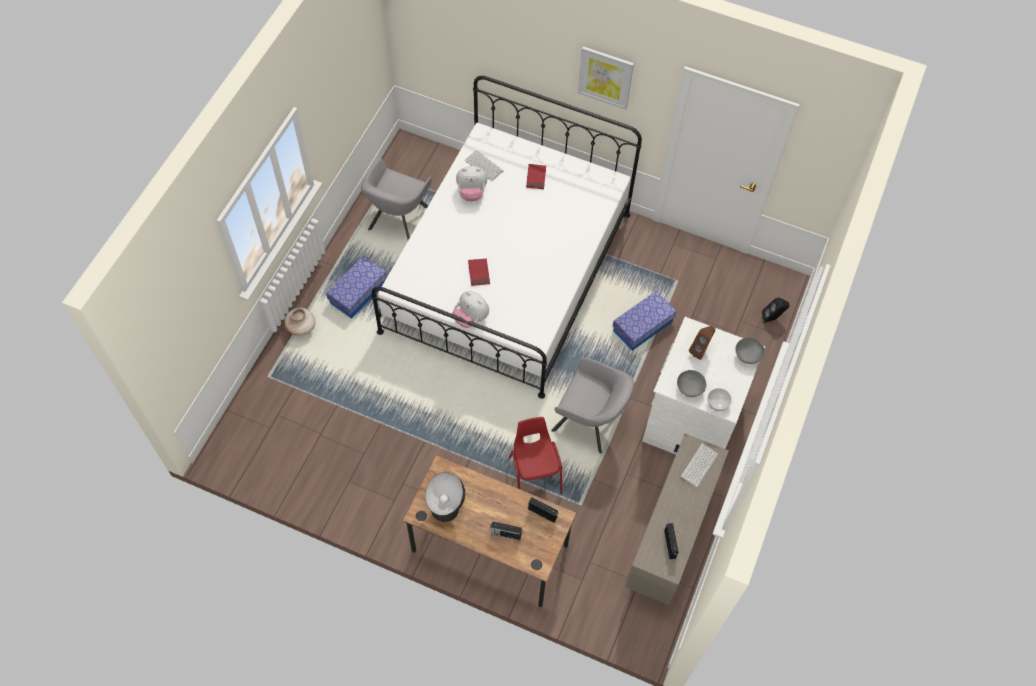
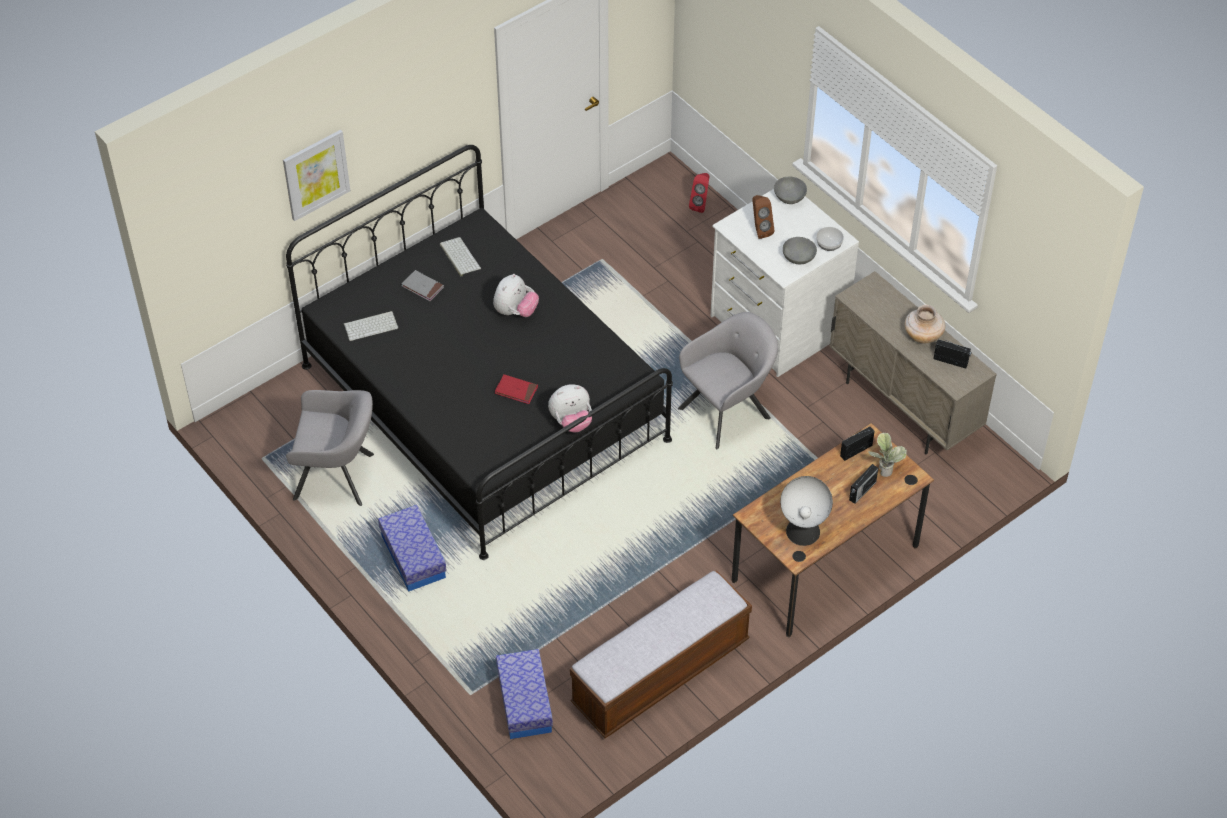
camera: 60 degrees left, 10 degrees down
beige vase [284,308,315,336] -> beige vase moved to [905,305,945,343]
grey armchair [361,159,432,240] -> grey armchair turned 45 degrees counterclockwise [286,390,374,506]
white bed [372,76,642,399] -> black bed [286,145,673,560]
plush toy [456,166,487,202] -> plush toy moved to [493,274,539,317]
red chair [509,417,562,494] -> none
red book [526,164,546,189] -> grey book [402,270,444,301]
picture [578,46,634,110] -> picture moved to [283,130,350,221]
storage box [613,291,677,351] -> storage box moved to [496,649,553,739]
keyboard [679,443,718,487] -> keyboard moved to [440,237,481,277]
black speaker [762,298,789,323] -> red speaker [689,173,710,213]
none -> bench [570,570,752,738]
none -> potted plant [868,433,907,477]

